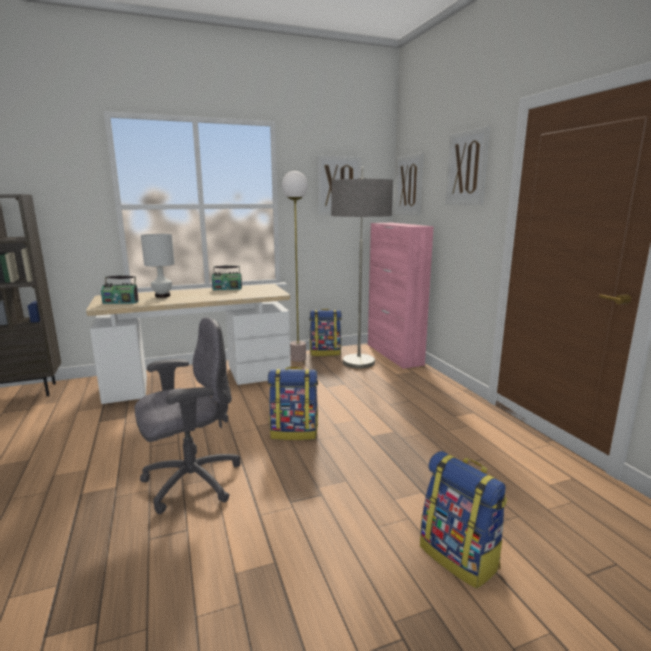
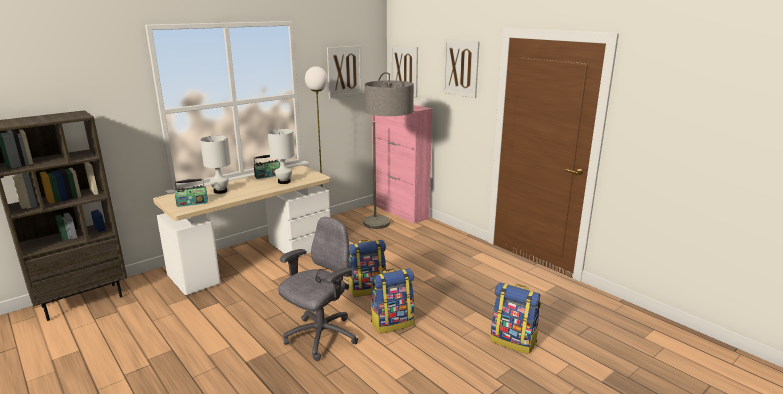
camera: 20 degrees left, 5 degrees up
backpack [309,309,342,356] -> backpack moved to [371,268,415,334]
none -> white table lamp [268,129,295,184]

